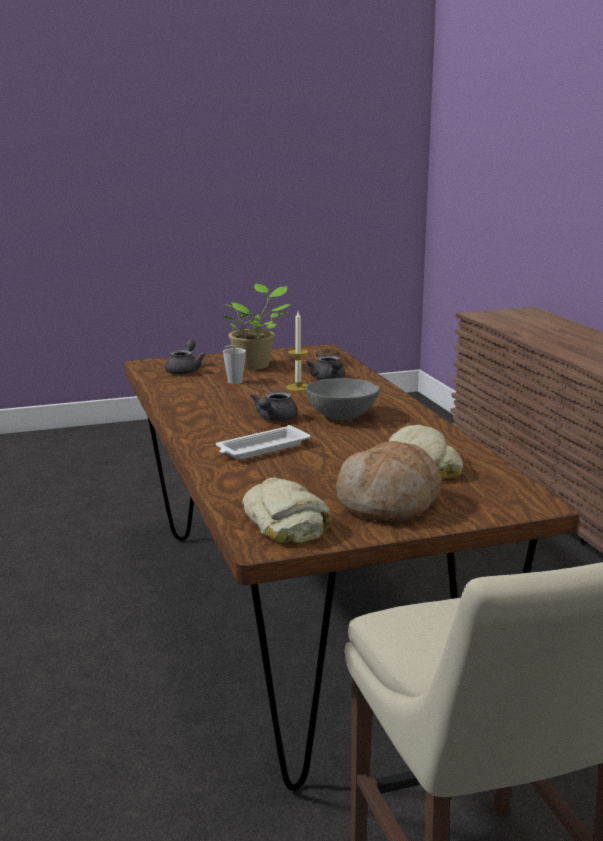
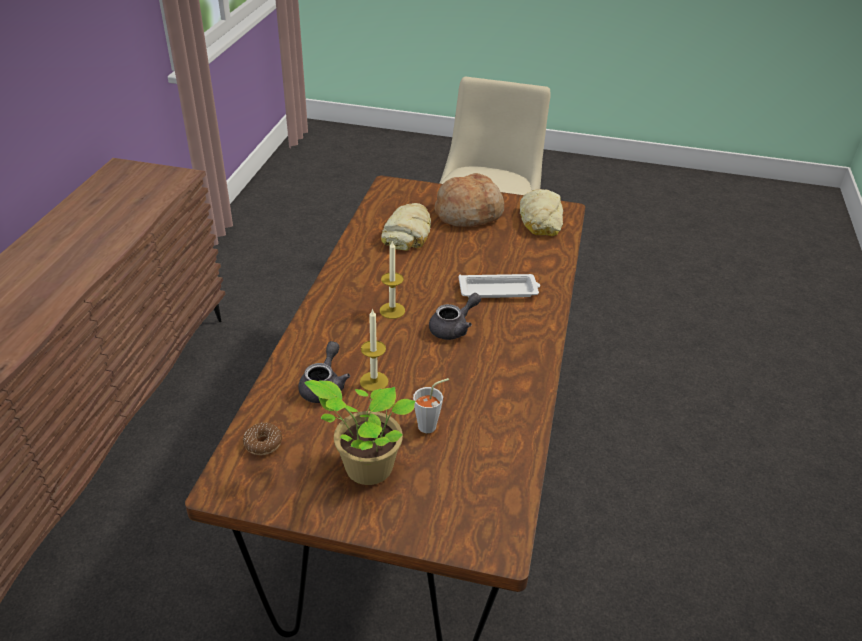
camera: 150 degrees left, 20 degrees up
grey teapot [165,339,206,375] -> none
grey bowl [306,378,380,420] -> candle [380,241,405,319]

